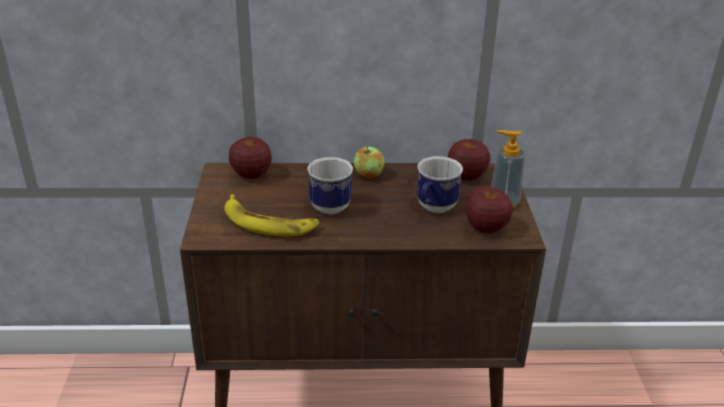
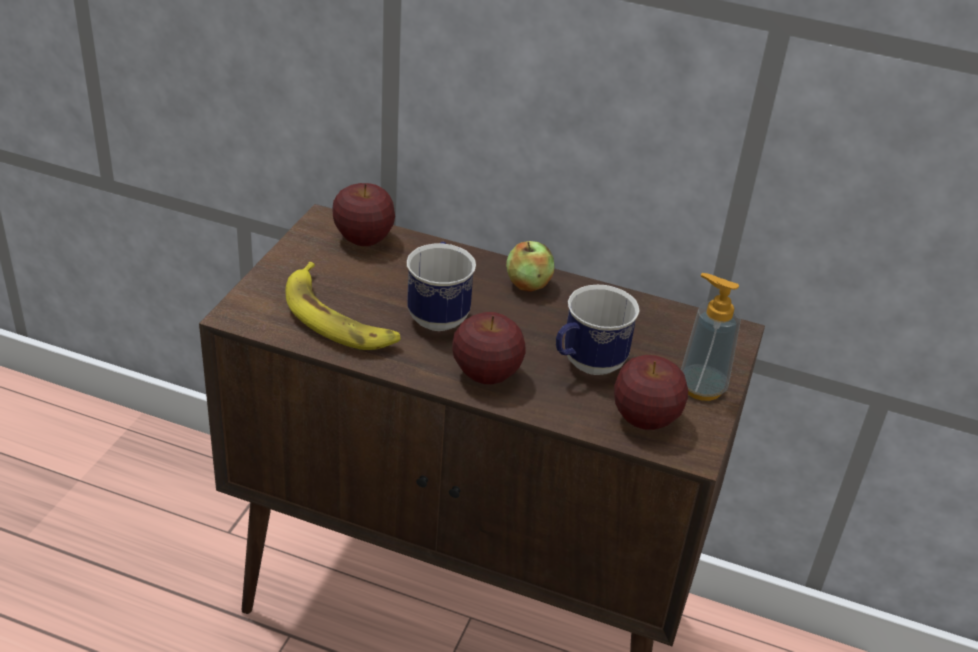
camera: 20 degrees right, 5 degrees up
apple [448,139,490,181] -> apple moved to [452,312,526,384]

